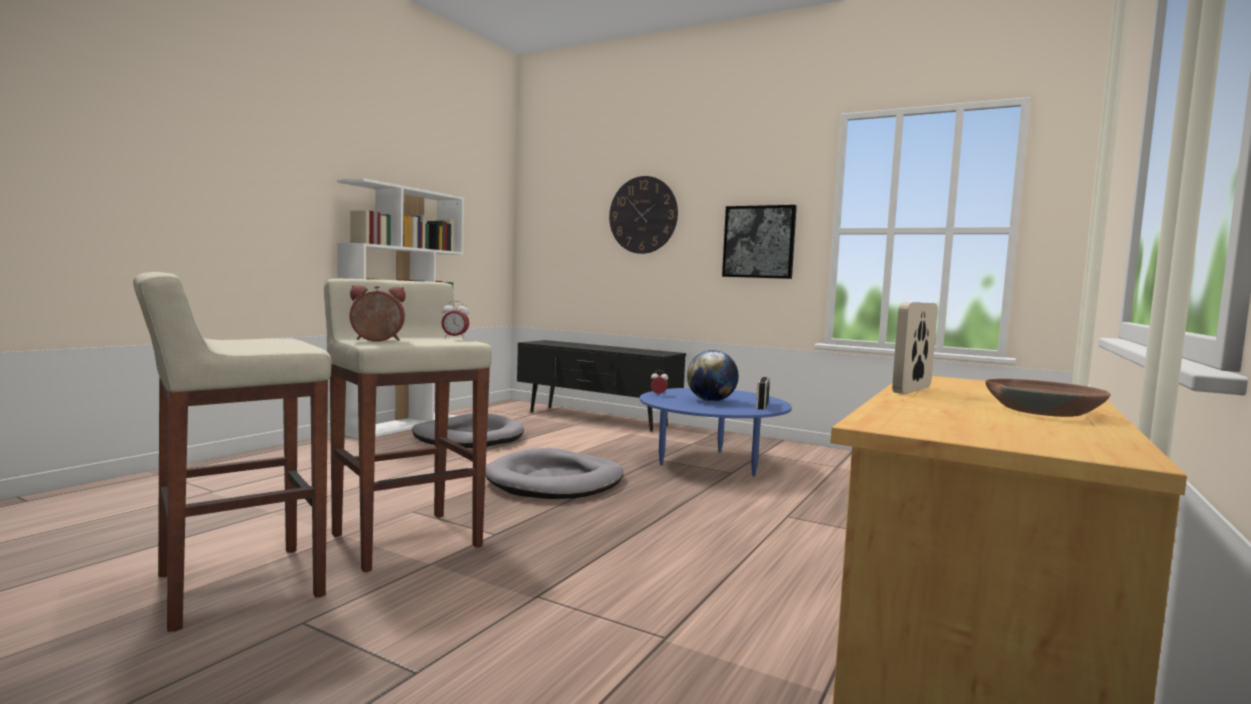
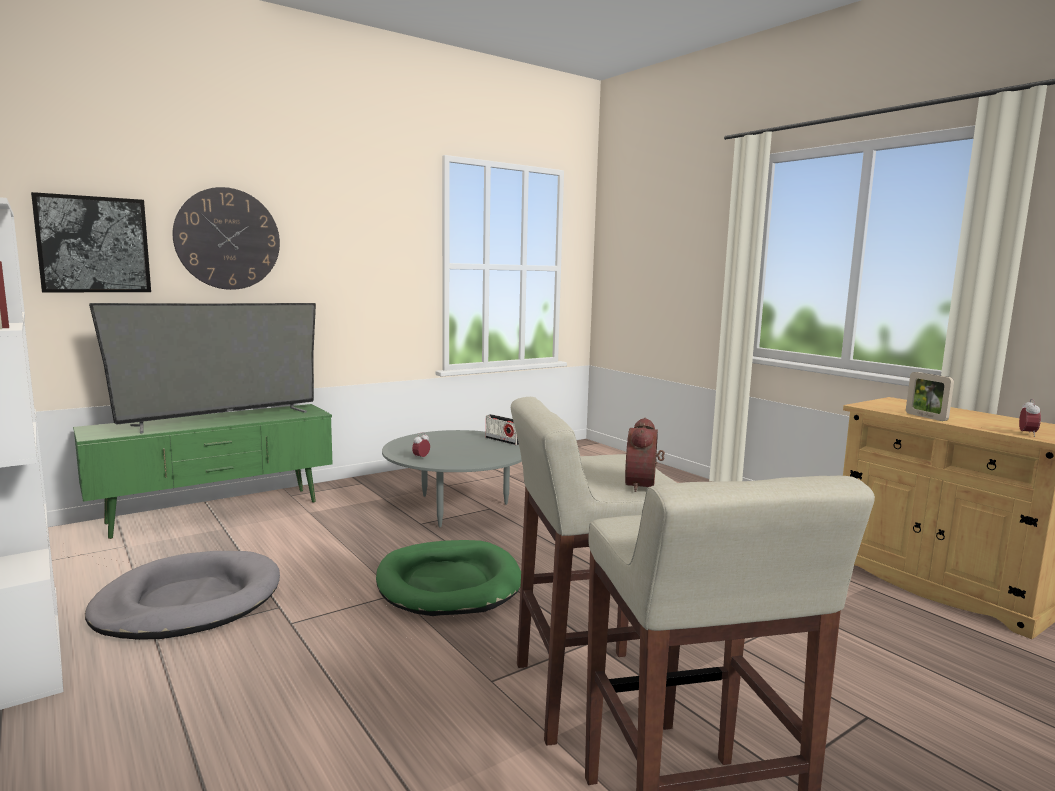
camera: 65 degrees left, 5 degrees up
alarm clock [441,301,469,339] -> alarm clock moved to [1019,399,1041,437]
grey dog bed [485,448,623,499] -> green dog bed [376,540,521,616]
black tv stand [517,340,686,431] -> green tv stand [73,404,333,539]
blue coffee table [640,388,792,476] -> grey coffee table [382,430,522,527]
globe [687,350,739,402] -> none
picture [722,205,797,279] -> picture moved to [31,192,151,292]
brown bowl [985,379,1111,417] -> none
none -> television [89,303,316,434]

